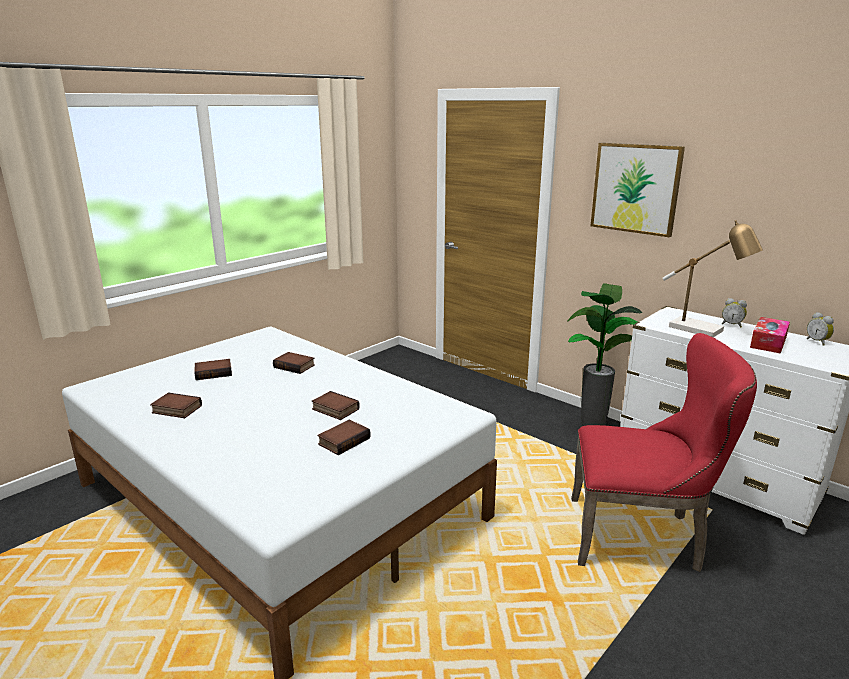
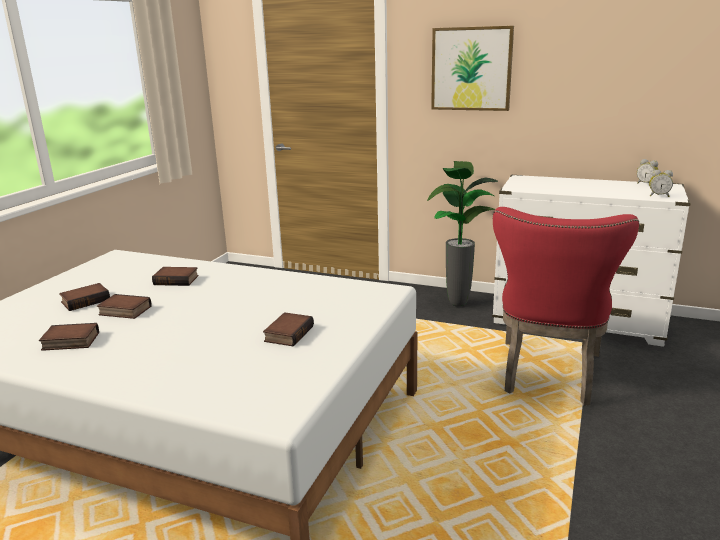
camera: 20 degrees left, 0 degrees up
book [312,391,360,420] -> book moved to [97,294,152,319]
red chair [571,333,757,572] -> red chair turned 120 degrees clockwise [493,207,639,406]
table lamp [663,220,763,337] -> none
alarm clock [722,298,747,328] -> alarm clock moved to [649,170,673,197]
tissue box [750,317,790,354] -> none

